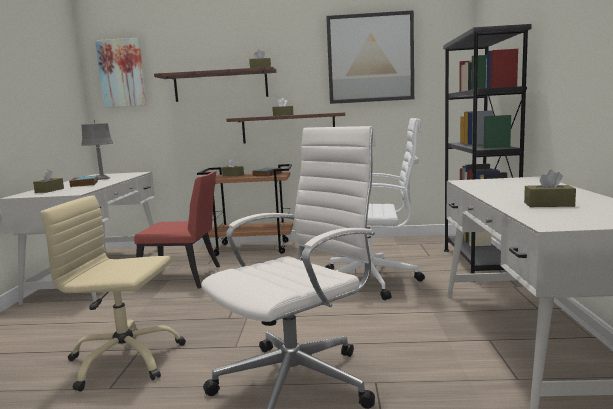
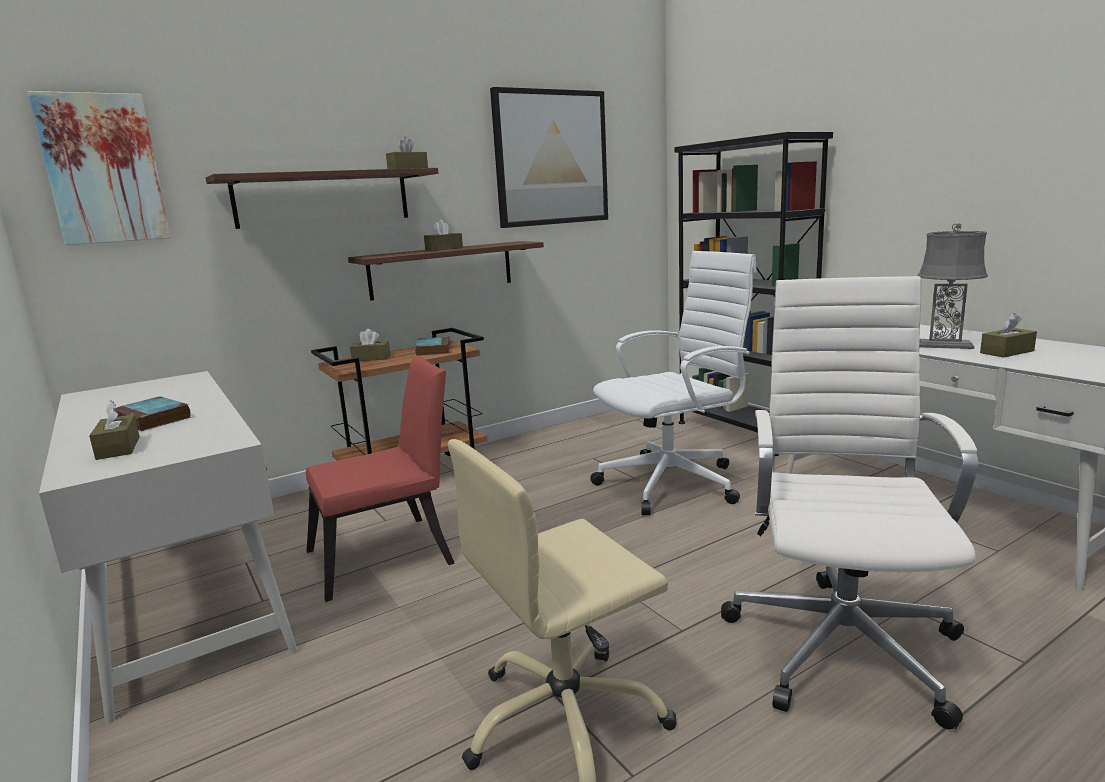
camera: 35 degrees left, 5 degrees up
grey table lamp [81,120,113,180] -> grey table lamp moved to [917,223,988,349]

